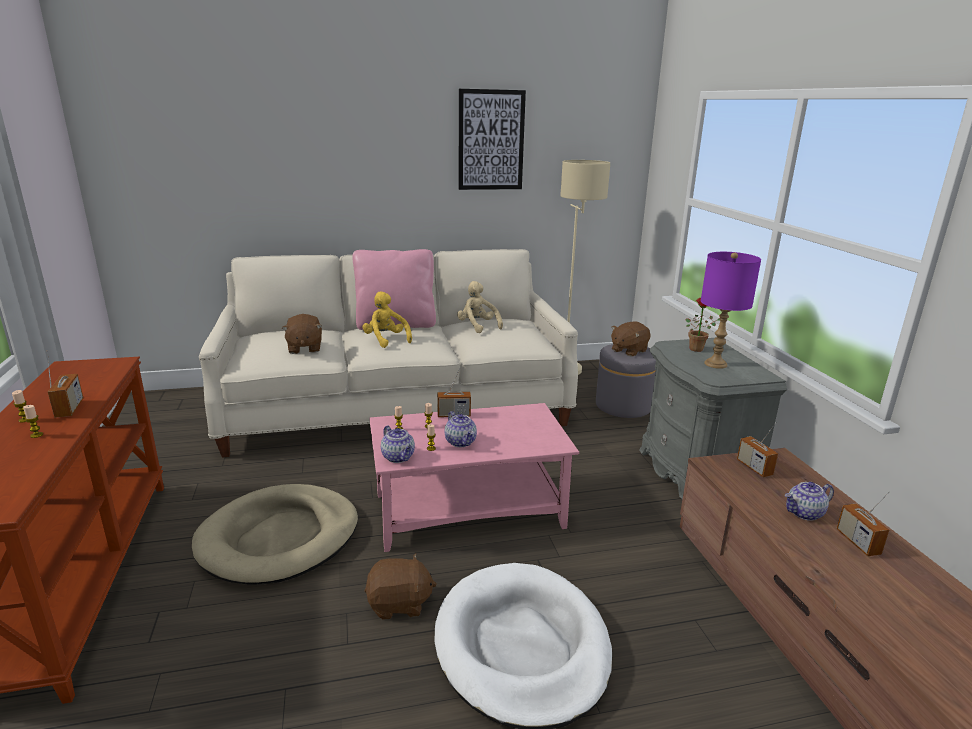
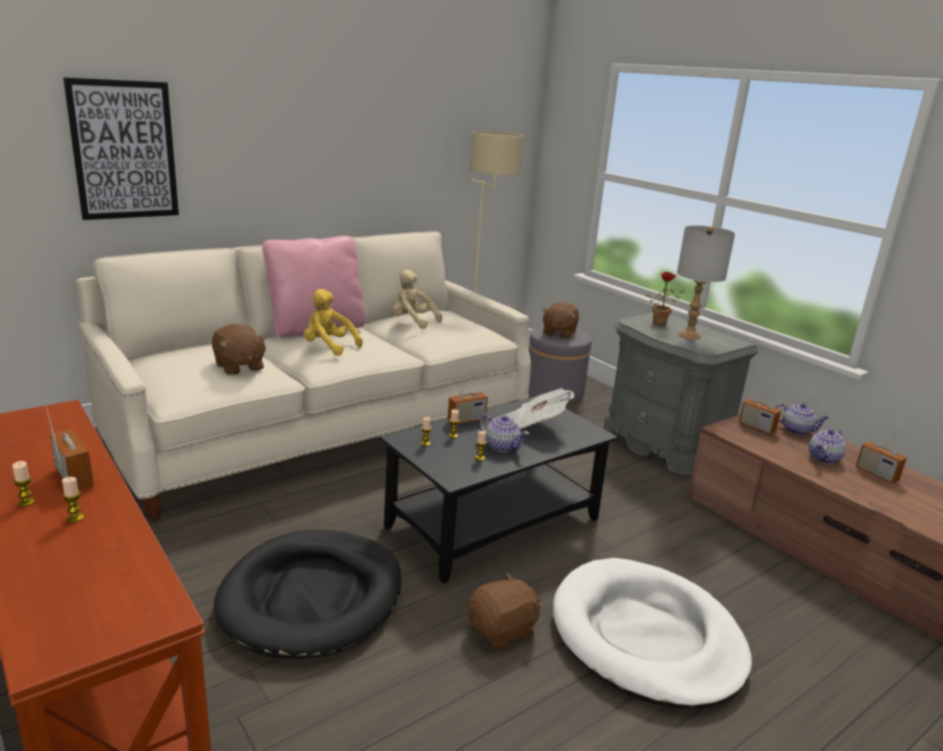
camera: 25 degrees left, 0 degrees up
beige dog bed [192,484,358,585] -> black dog bed [213,530,401,659]
pink coffee table [369,403,579,552] -> black coffee table [379,395,618,584]
teapot [381,425,415,463] -> teapot moved to [775,403,829,435]
picture [458,89,526,190] -> picture moved to [63,77,179,220]
purple table lamp [701,252,761,369] -> grey table lamp [677,225,735,340]
none -> newspaper [502,388,574,429]

